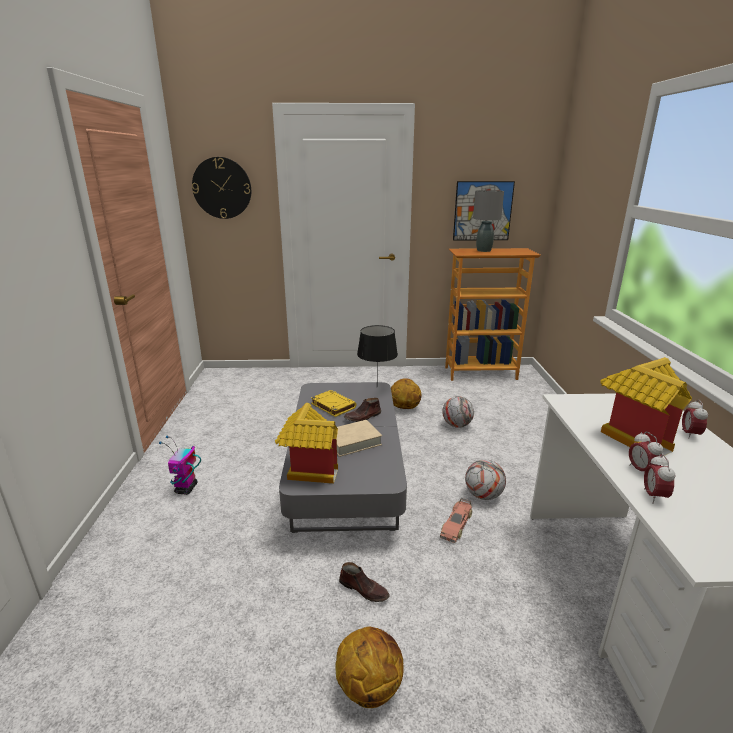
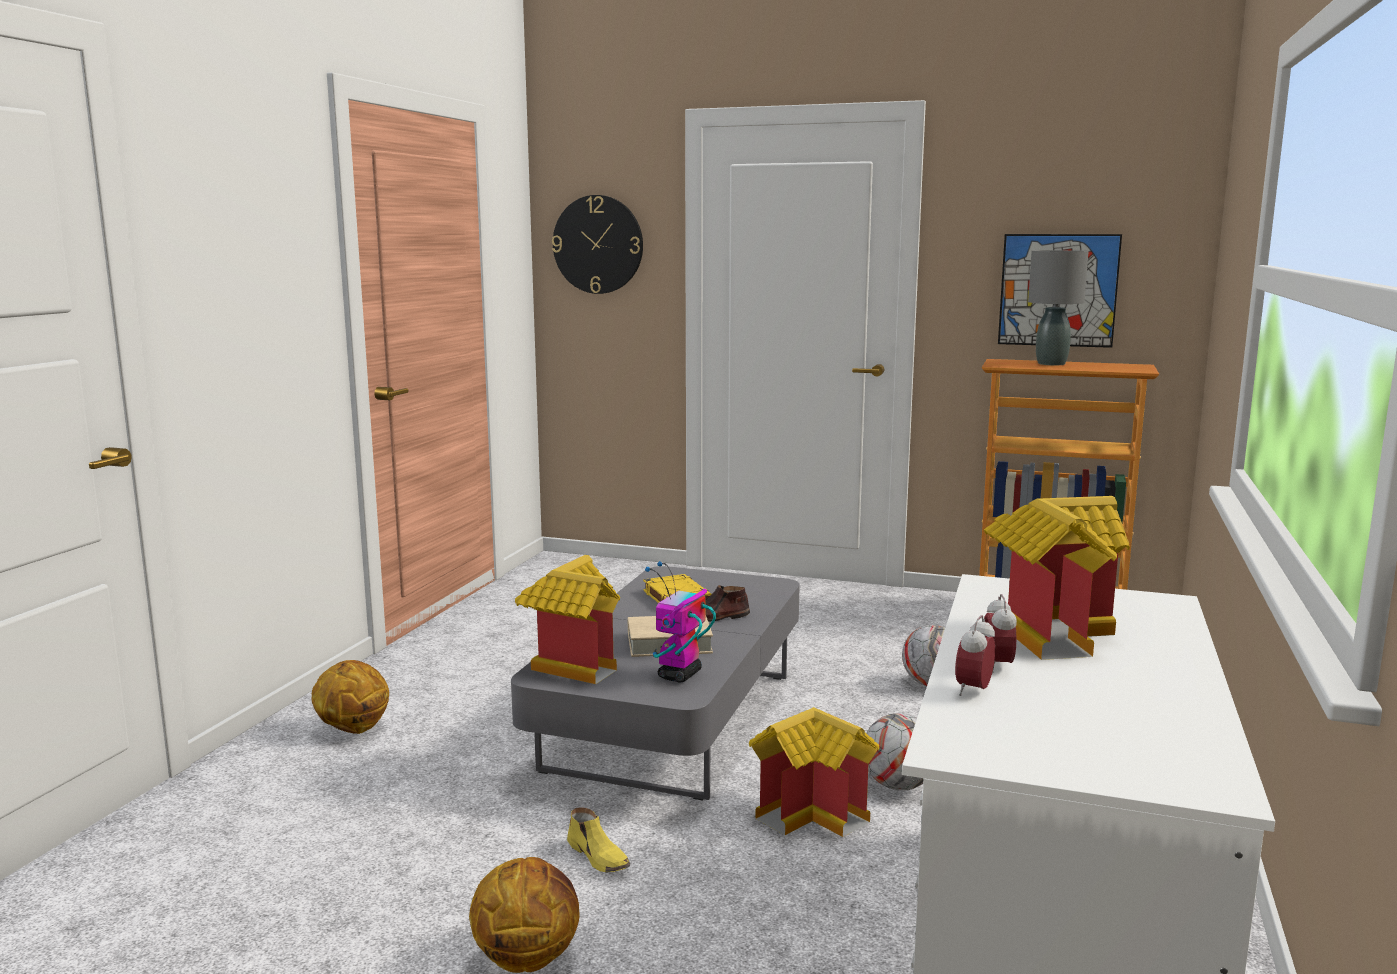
camera: 20 degrees right, 10 degrees down
toy robot [159,436,201,495] -> toy robot moved to [645,561,716,682]
brown shoe [339,562,390,602] -> yellow shoe [567,807,630,872]
black table lamp [357,325,398,375] -> none
basketball [391,378,422,409] -> basketball moved to [311,660,389,734]
toy car [440,498,472,543] -> toy house [749,707,880,837]
alarm clock [682,400,708,439] -> none

